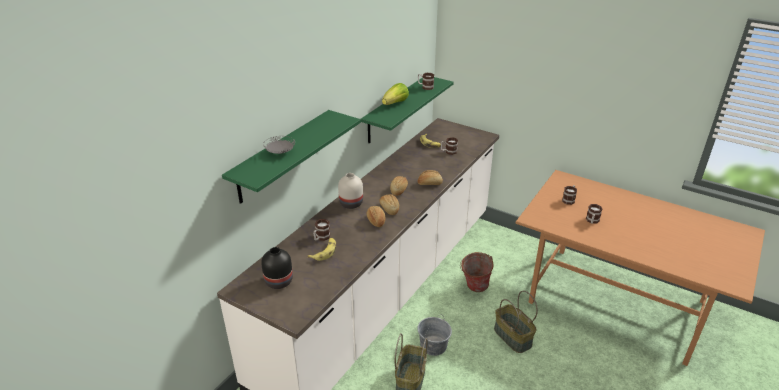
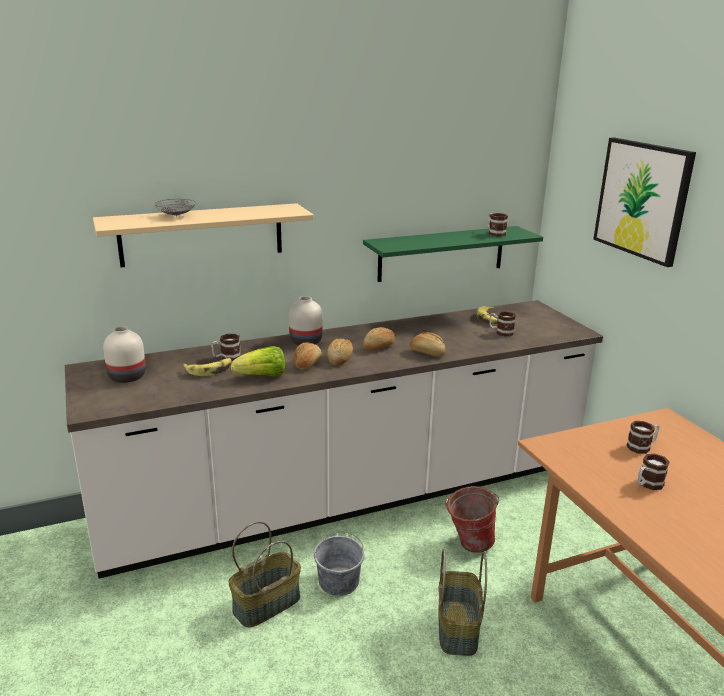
camera: 35 degrees right, 10 degrees down
green shelf [222,110,361,204] -> beige shelf [93,203,314,267]
black vase [261,247,293,289] -> white vase [103,326,146,383]
lettuce [382,83,409,105] -> lettuce moved to [231,346,285,377]
none -> picture [593,138,696,267]

